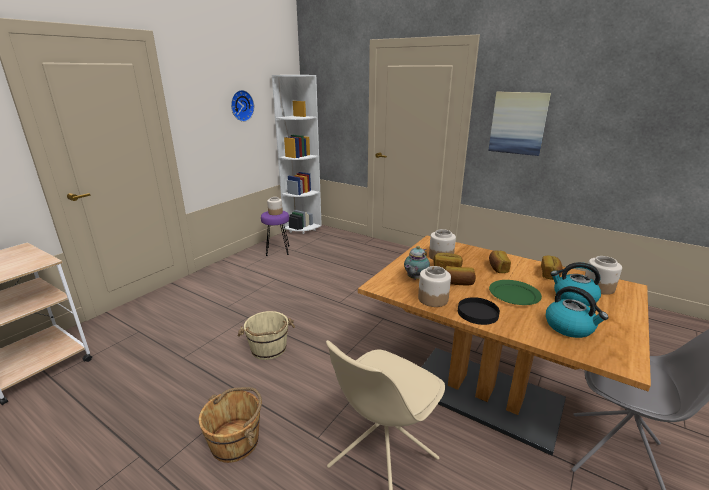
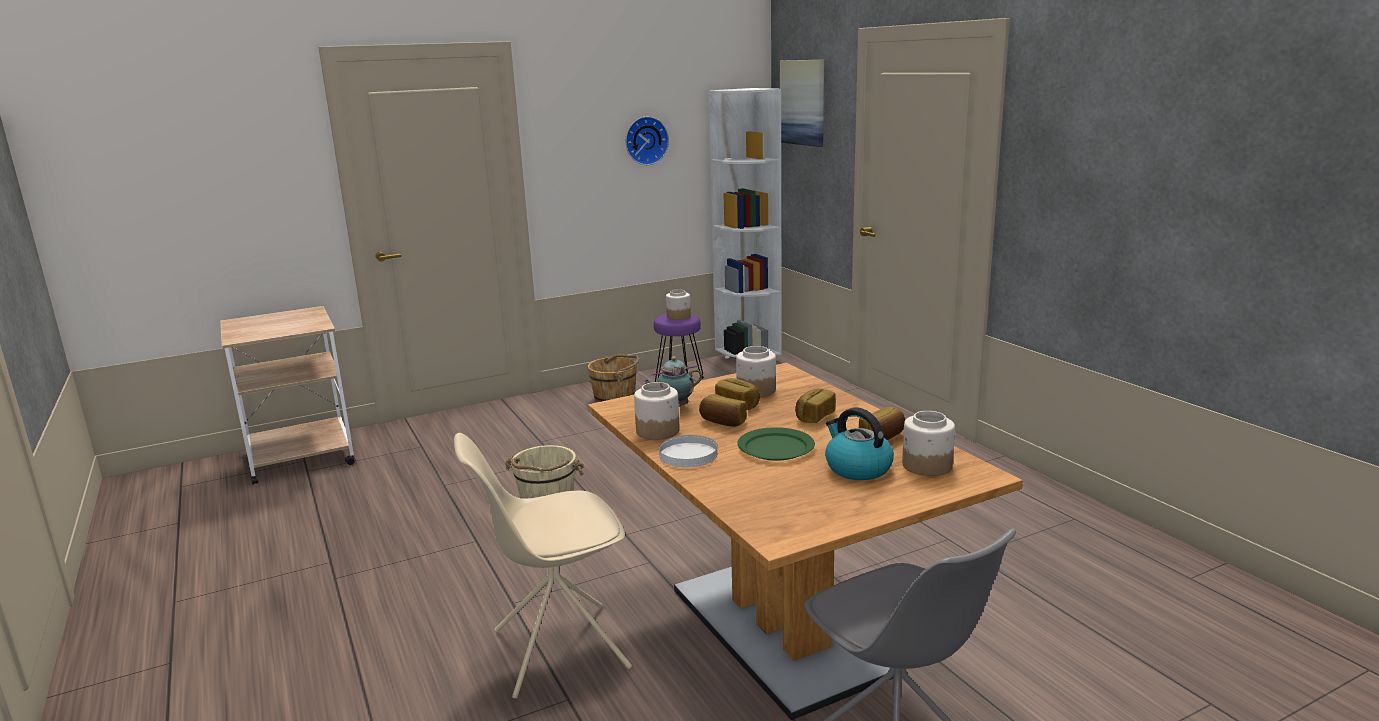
camera: 30 degrees right, 5 degrees down
brown bucket [198,387,262,463] -> brown bucket moved to [587,354,639,402]
black plate [458,297,500,325] -> white plate [659,435,717,467]
picture [488,92,551,156] -> picture moved to [780,60,824,147]
kettle [546,286,608,338] -> none

